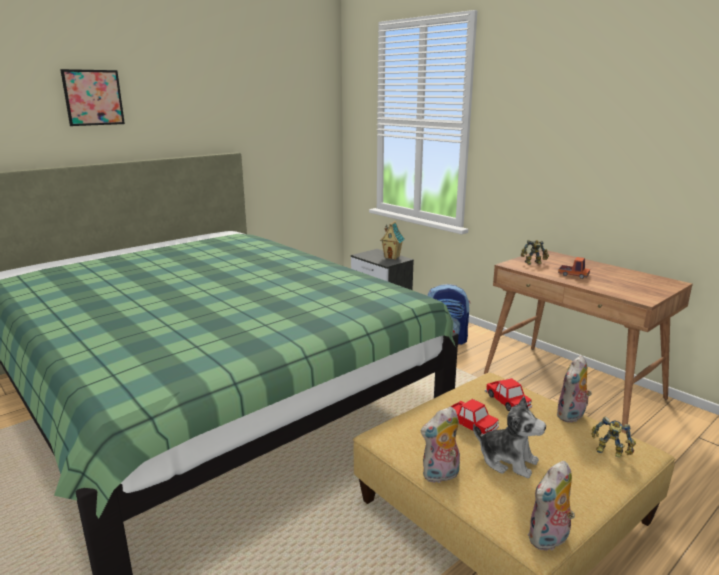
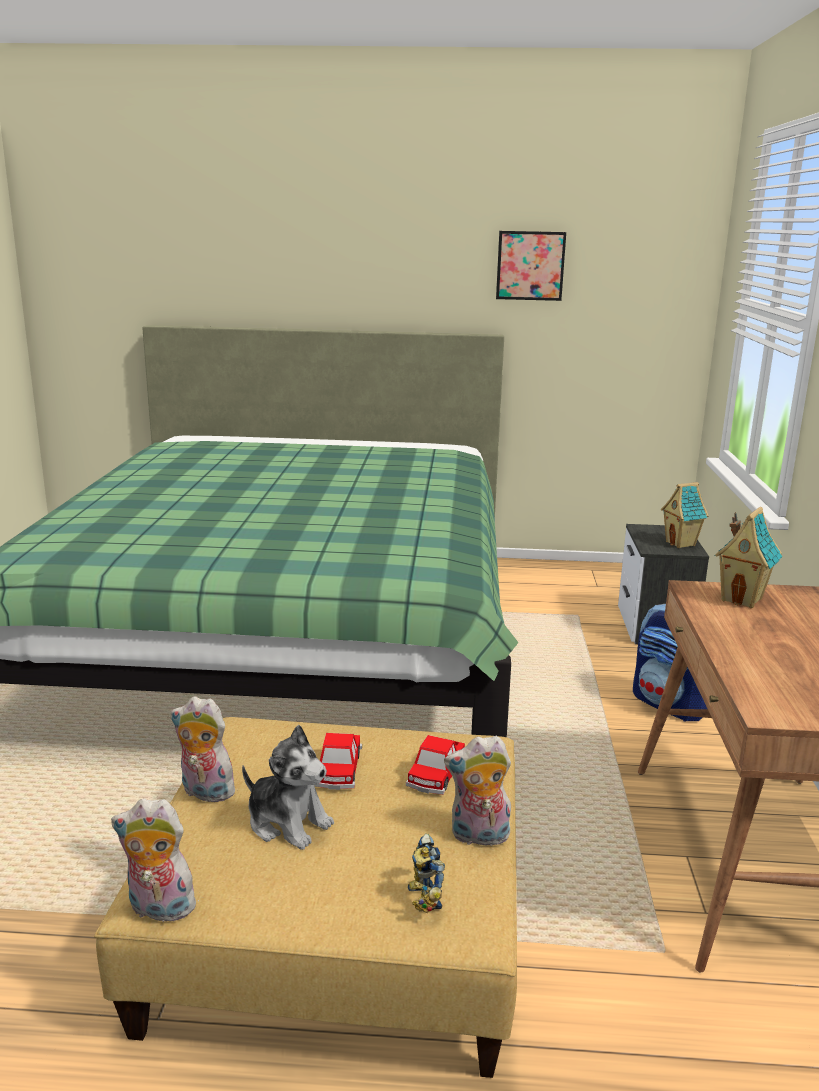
camera: 45 degrees right, 0 degrees up
picture [60,69,125,126] -> picture moved to [496,231,566,301]
plush toy [473,396,546,478] -> plush toy turned 45 degrees counterclockwise [242,725,334,850]
toy robot [521,240,549,265] -> toy house [714,507,782,608]
toy truck [558,257,590,279] -> none

